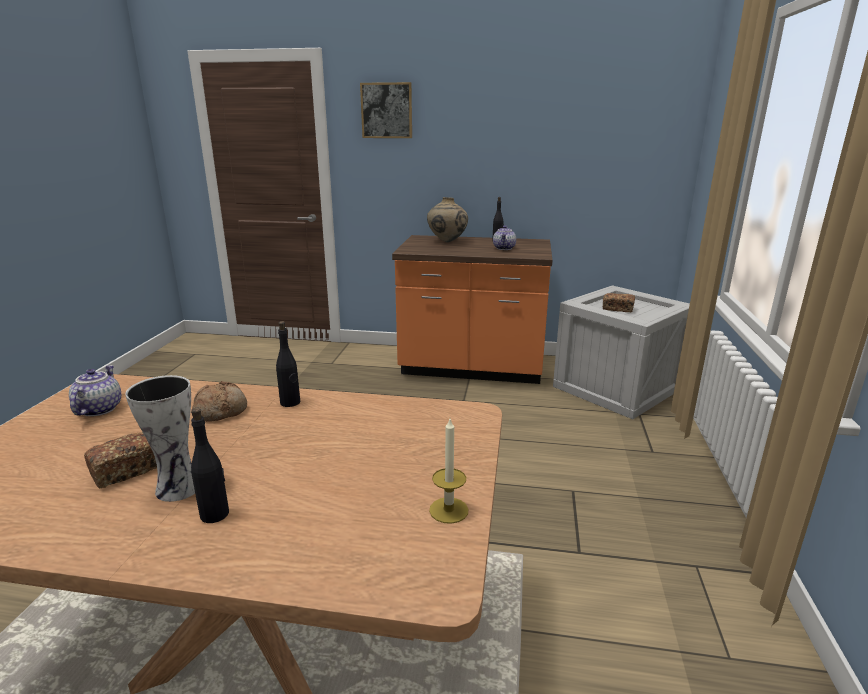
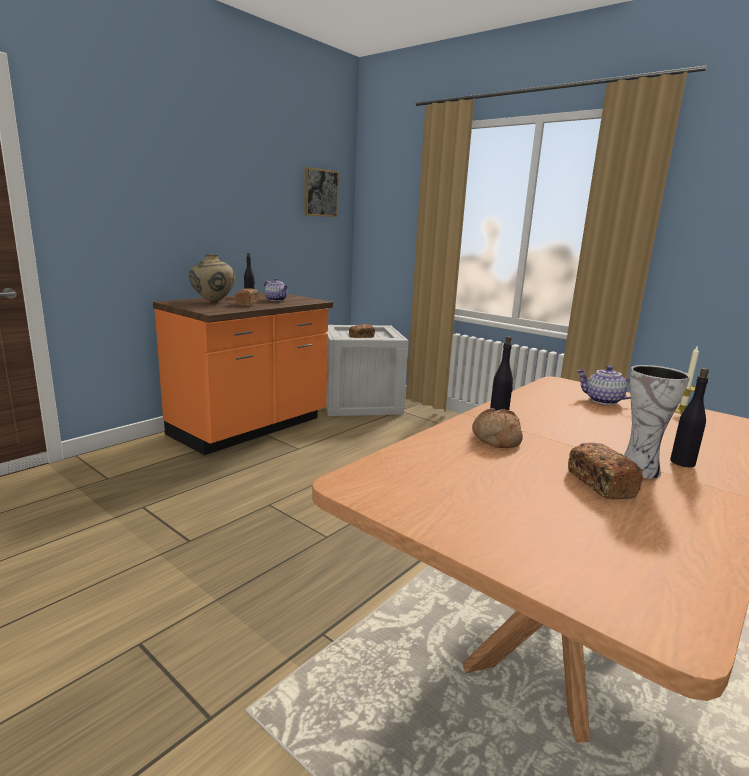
camera: 60 degrees left, 5 degrees down
teapot [69,365,121,416] -> teapot moved to [576,366,631,405]
picture [360,82,412,138] -> picture moved to [305,167,339,217]
none -> bread [235,288,259,306]

